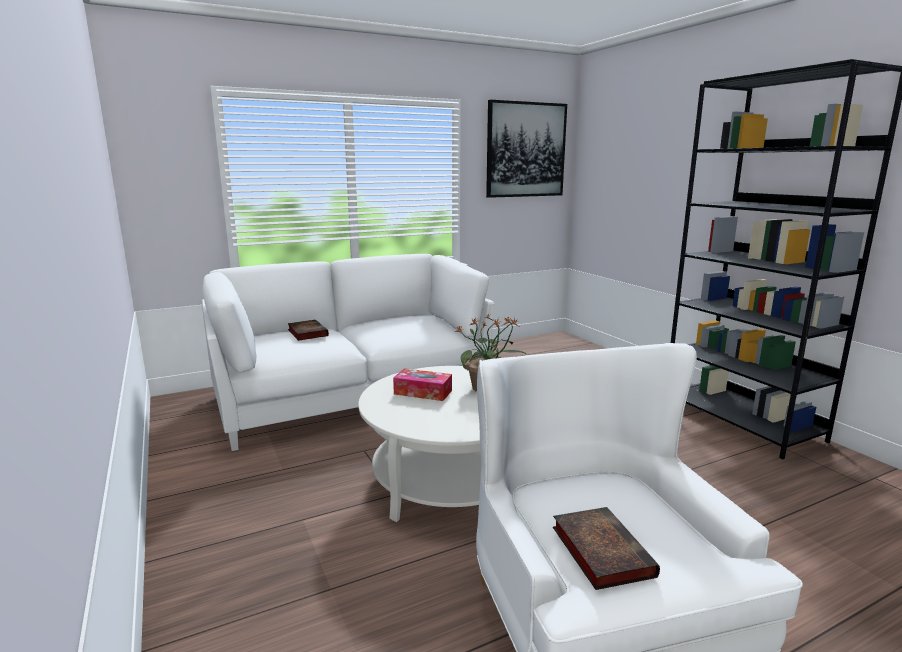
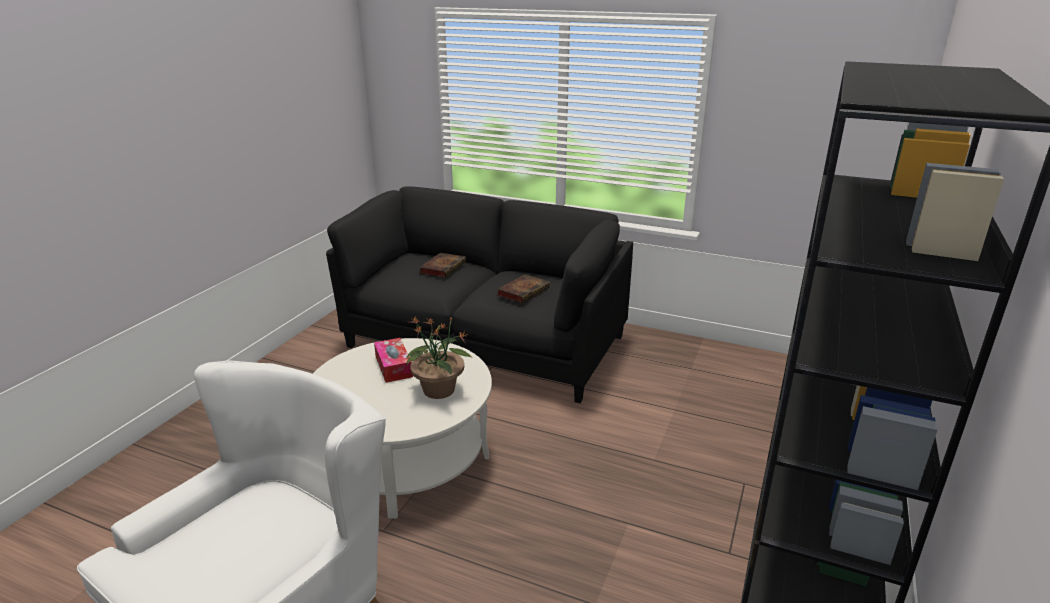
camera: 50 degrees right, 10 degrees up
white sofa [202,254,494,451] -> black sofa [326,186,633,403]
picture [486,100,567,198] -> none
book [553,507,660,590] -> book moved to [497,274,550,303]

